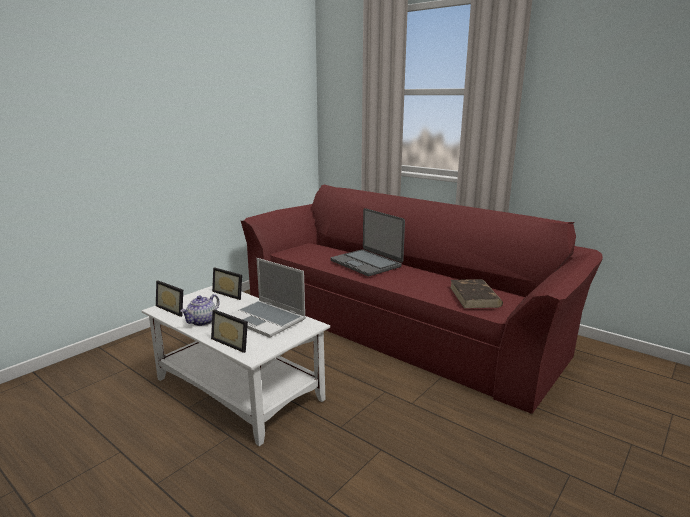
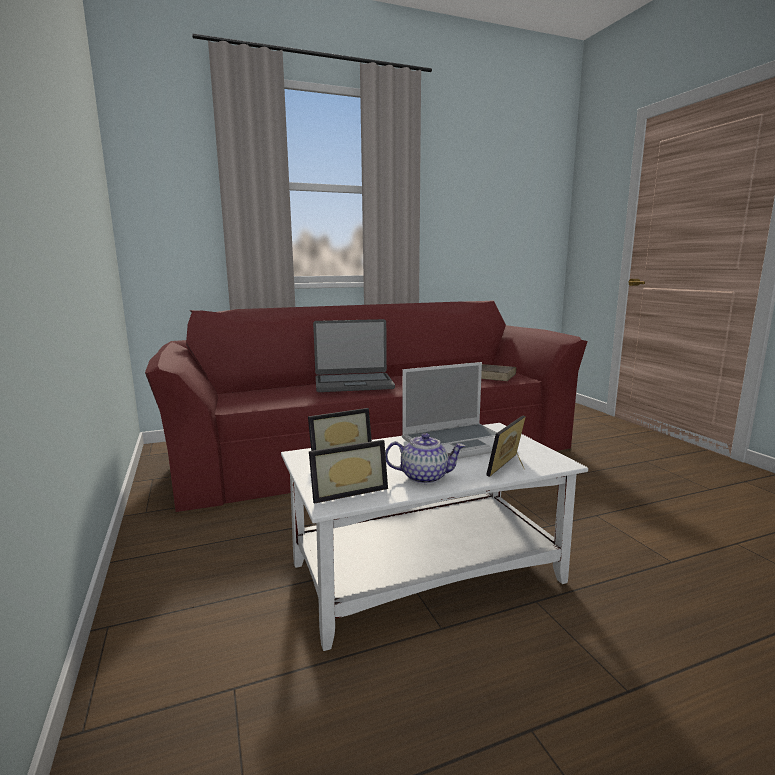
camera: 60 degrees left, 5 degrees down
teapot [180,294,220,326] -> teapot turned 60 degrees counterclockwise [385,433,465,484]
picture frame [211,309,248,353] -> picture frame turned 150 degrees clockwise [486,416,526,477]

